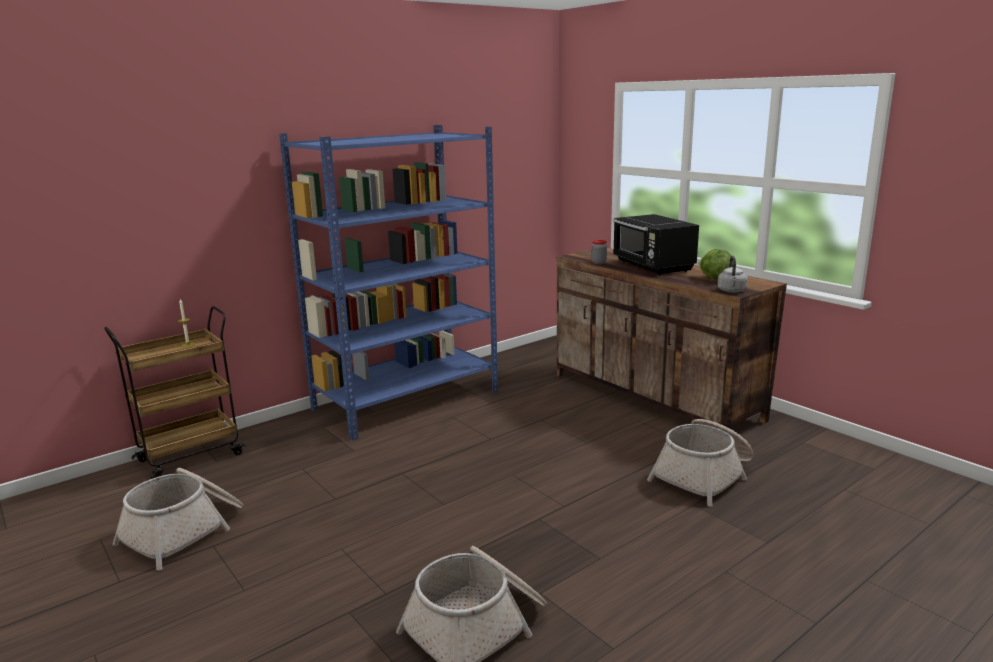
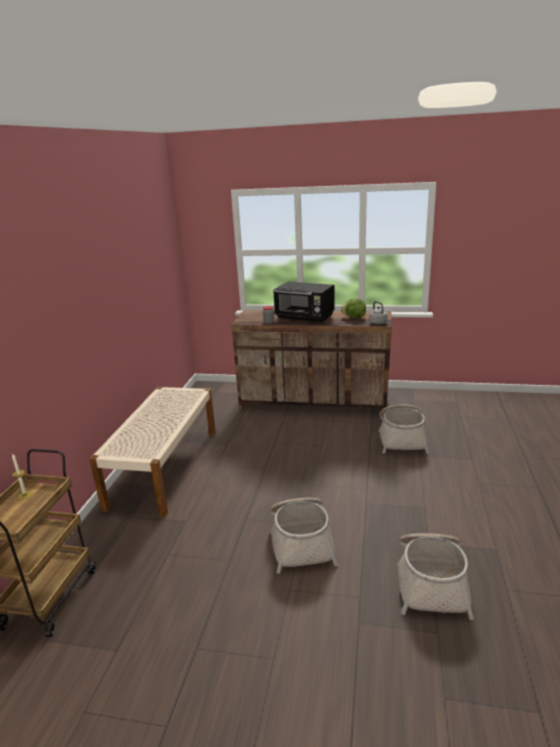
camera: 40 degrees left, 5 degrees up
basket [113,468,244,570] -> basket moved to [270,498,338,574]
blue bookcase [279,125,498,441] -> beige bench [89,387,216,517]

